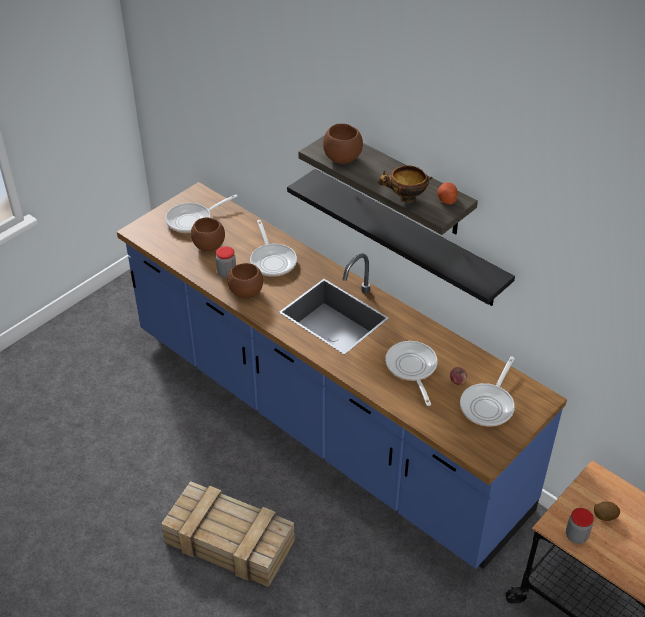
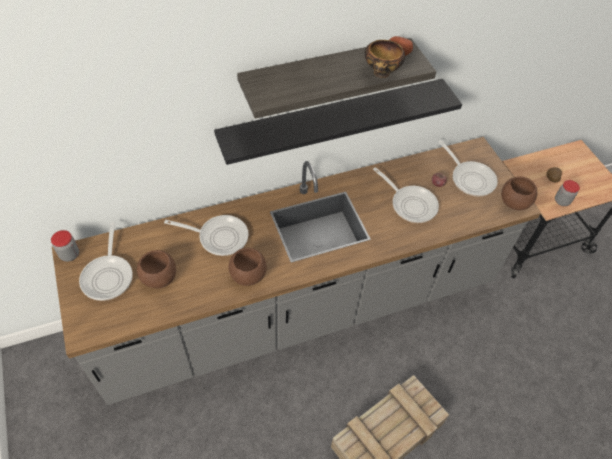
camera: 65 degrees left, 10 degrees up
blue counter [117,182,567,569] -> grey counter [52,137,541,405]
jar [216,246,236,278] -> jar moved to [51,230,79,262]
brown bowl [323,124,363,164] -> brown bowl moved to [501,176,537,210]
frying pan [385,341,438,406] -> frying pan turned 150 degrees counterclockwise [373,167,439,223]

